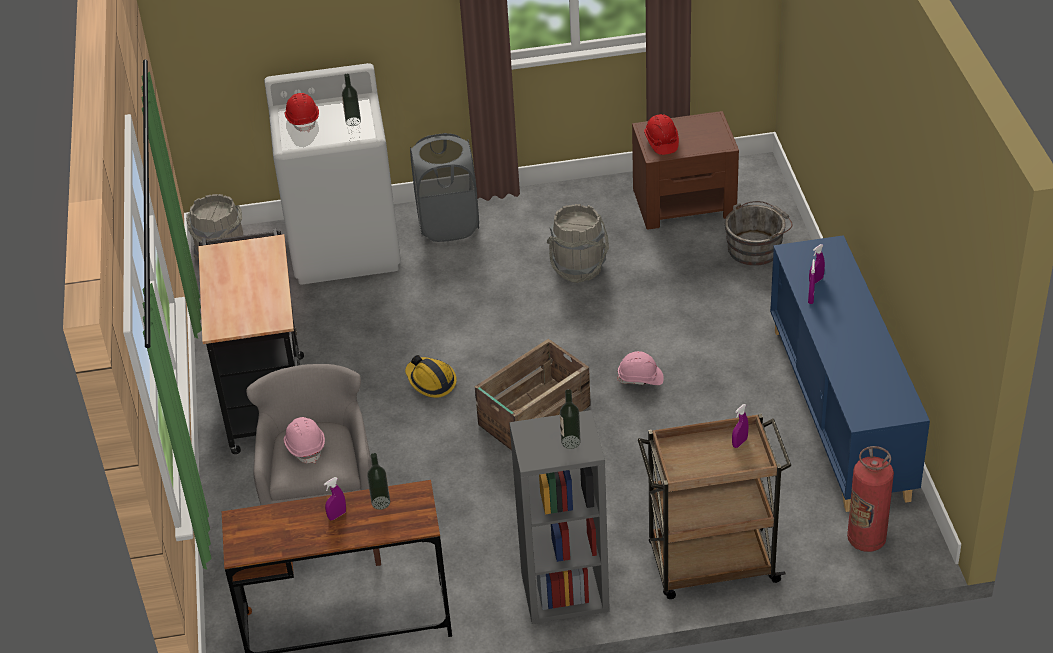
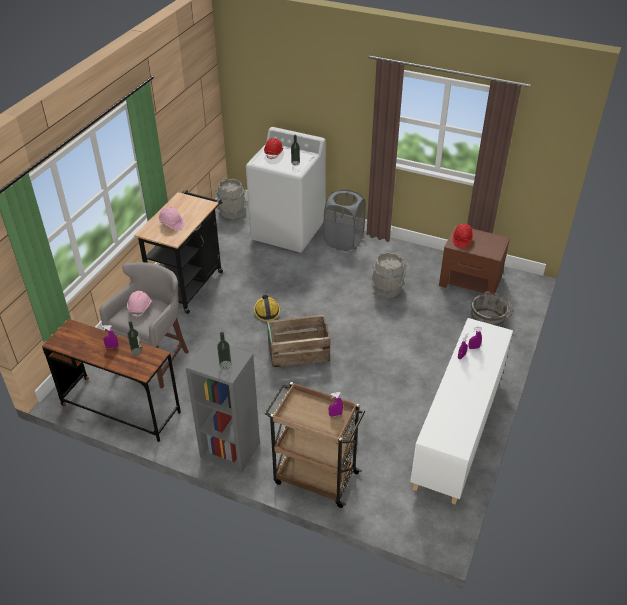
camera: 30 degrees right, 0 degrees up
pink hard hat [617,351,664,385] -> pink hard hat moved to [159,207,185,231]
blue cabinet [770,235,930,512] -> white cabinet [410,318,513,504]
fire extinguisher [847,446,894,552] -> none

